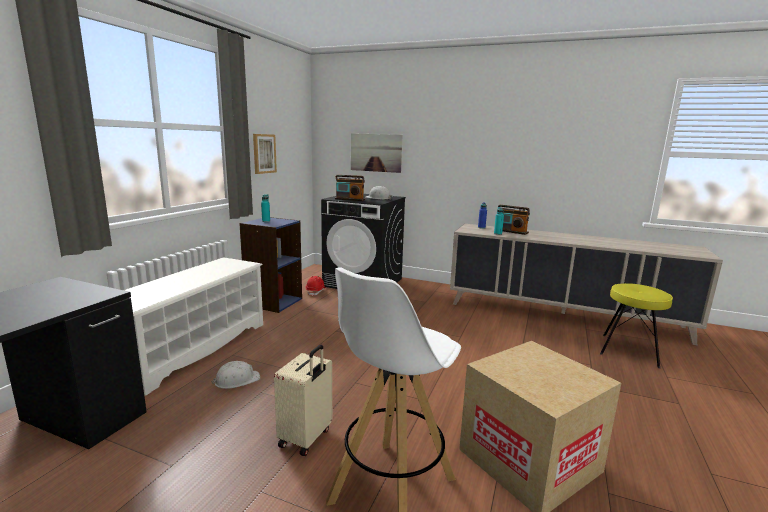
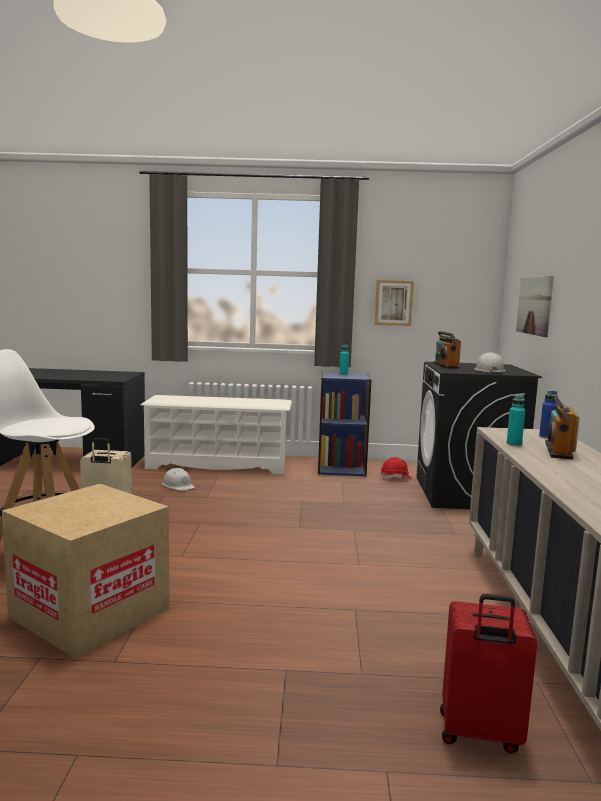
camera: 70 degrees right, 5 degrees down
yellow stool [600,283,673,368] -> red suitcase [440,594,537,754]

